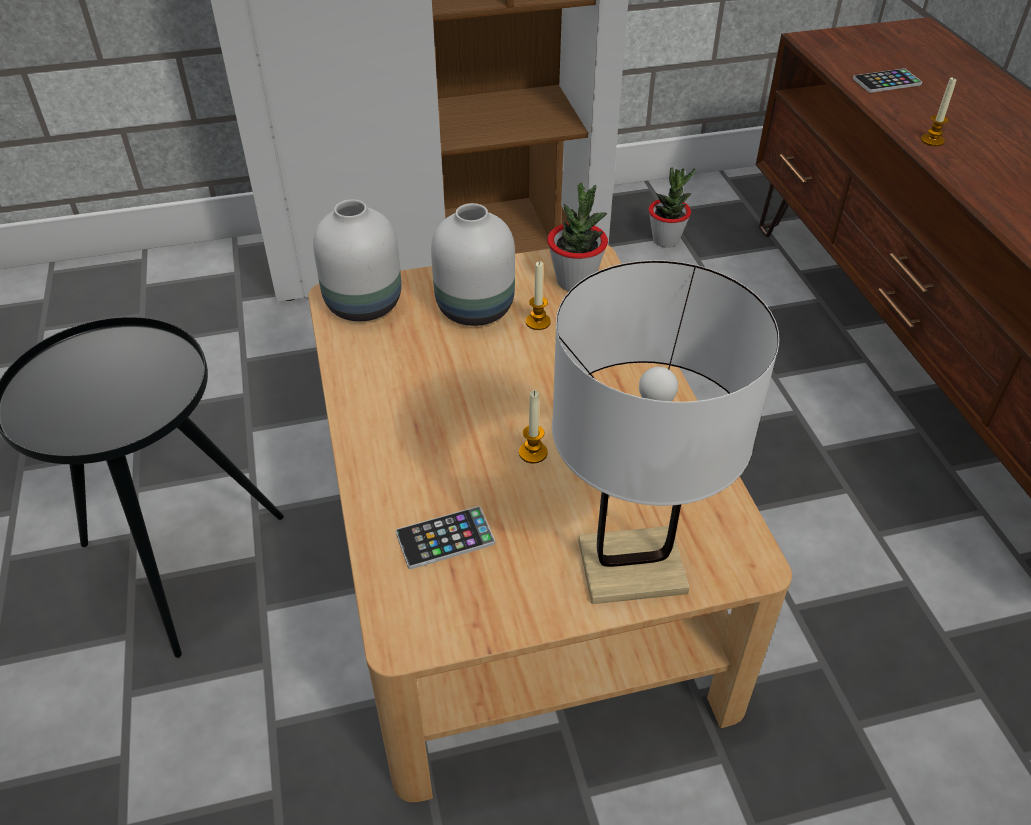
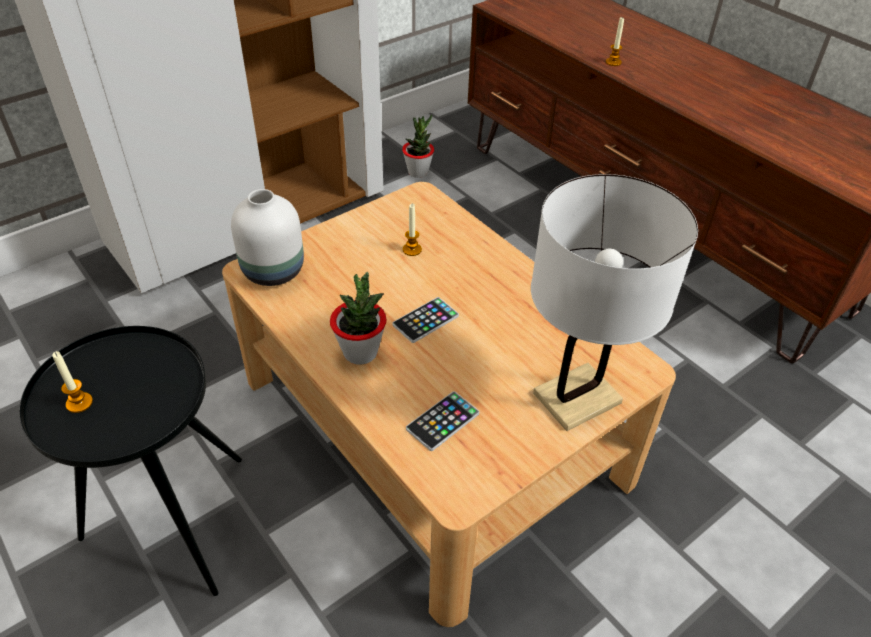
camera: 25 degrees left, 0 degrees up
white vase [431,203,515,326] -> none
candle [519,390,548,464] -> candle moved to [52,351,93,413]
potted plant [547,183,608,291] -> potted plant moved to [330,272,386,365]
phone [853,68,922,93] -> phone moved to [393,297,459,343]

